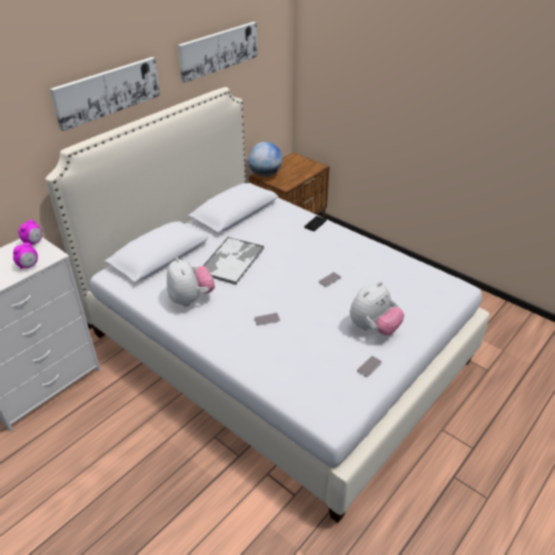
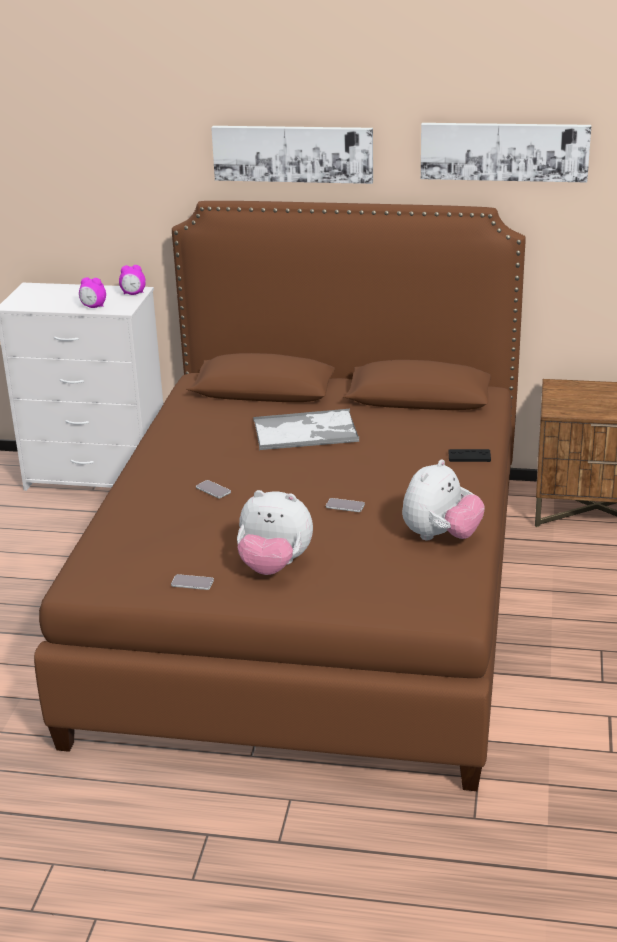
camera: 60 degrees right, 10 degrees down
white bed [45,87,490,523] -> brown bed [34,201,526,791]
plush toy [167,257,215,307] -> plush toy moved to [402,459,484,540]
globe [248,142,282,177] -> none

